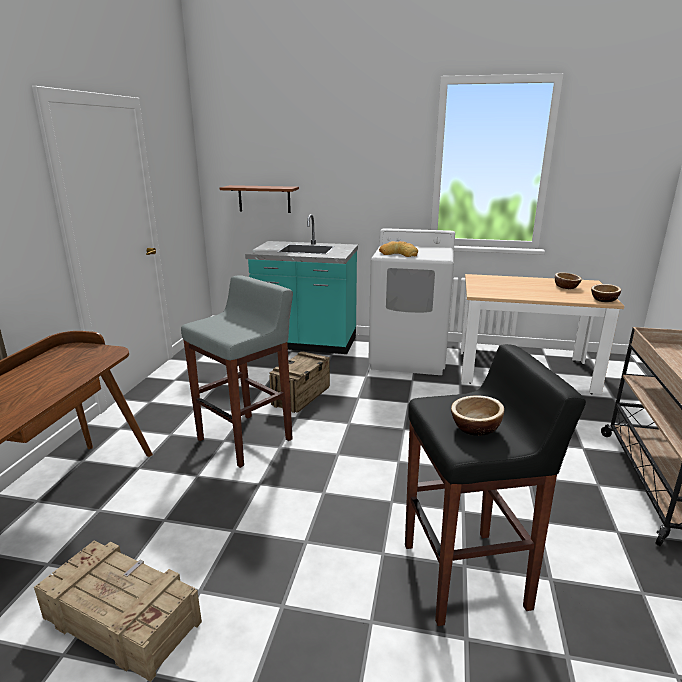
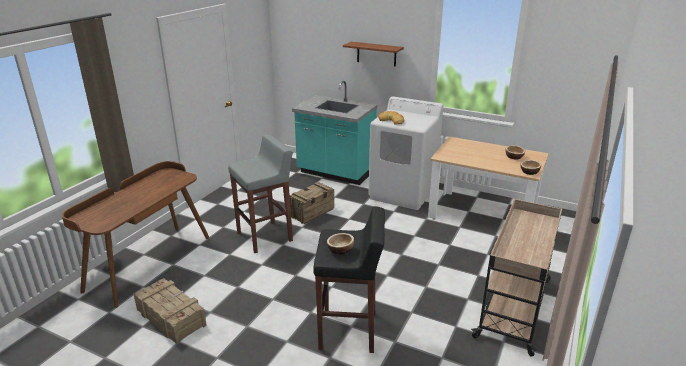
camera: 15 degrees right, 5 degrees up
brown shelf [220,185,299,213] -> brown shelf moved to [343,42,404,67]

